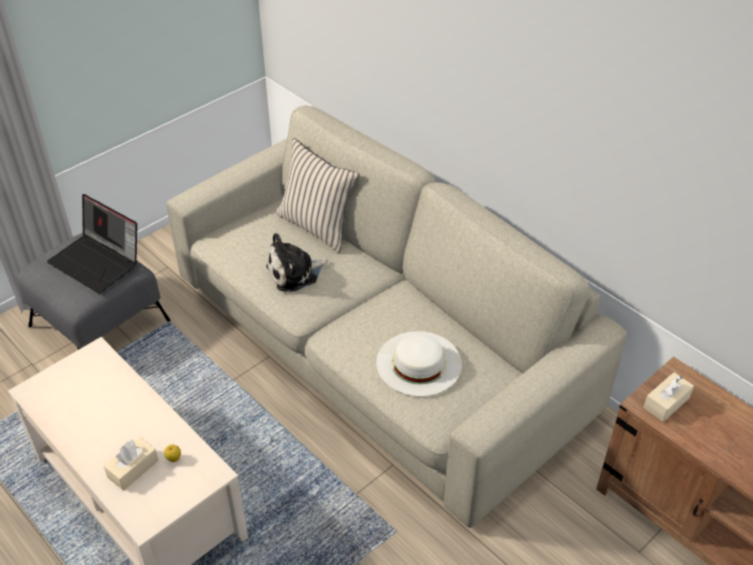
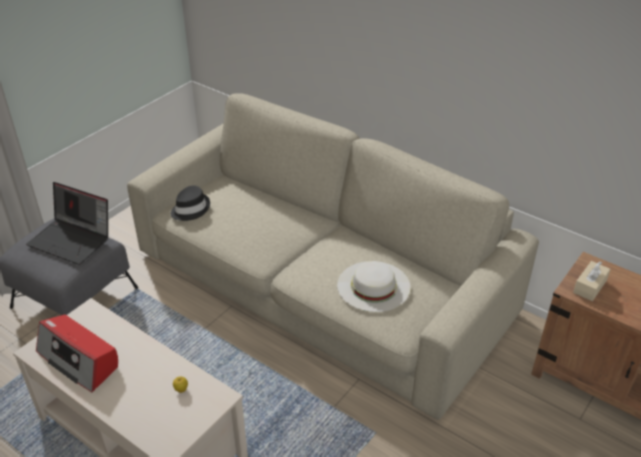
camera: 10 degrees left, 5 degrees down
beige tissue box [104,437,159,491] -> none
plush toy [266,233,328,292] -> none
beige pillow [276,138,360,254] -> none
none -> radio [36,314,118,392]
none -> black hat [171,185,210,221]

